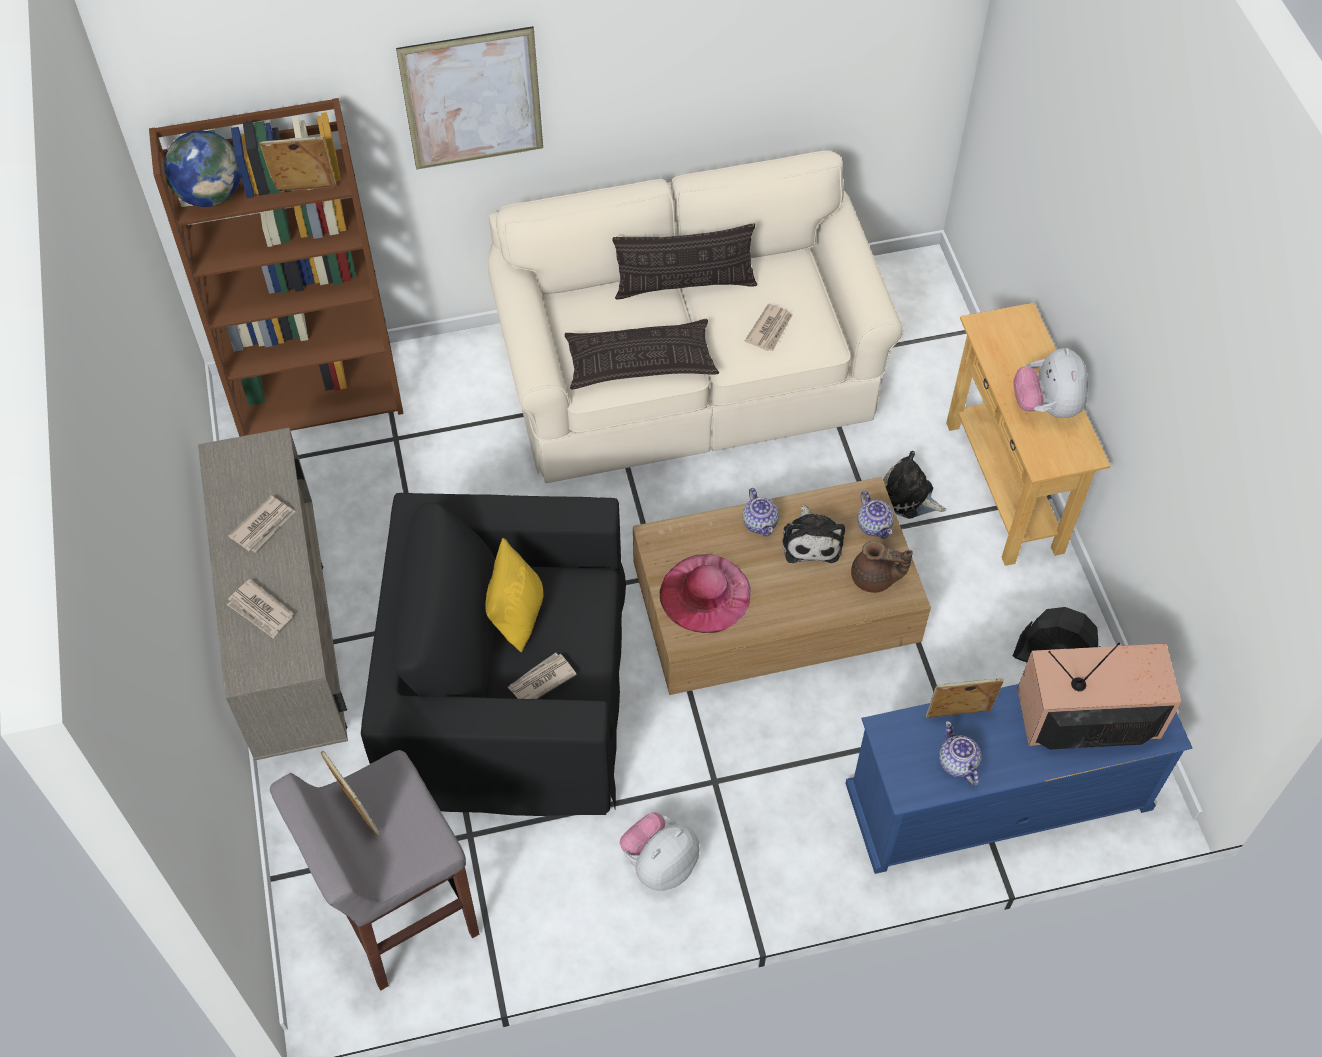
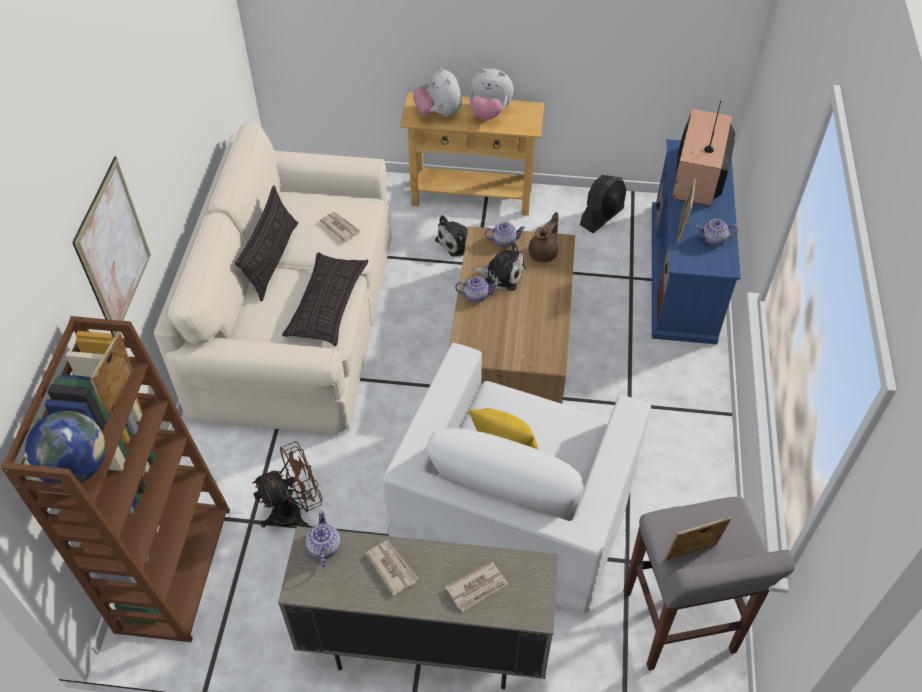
camera: 70 degrees left, 5 degrees down
black armchair [361,493,626,816] -> white armchair [383,343,651,615]
newspaper [507,653,577,699] -> none
plush toy [619,812,700,891] -> plush toy moved to [414,67,462,117]
pink hat [660,554,751,633] -> none
none -> brown fan [253,441,323,528]
none -> teapot [306,510,341,567]

